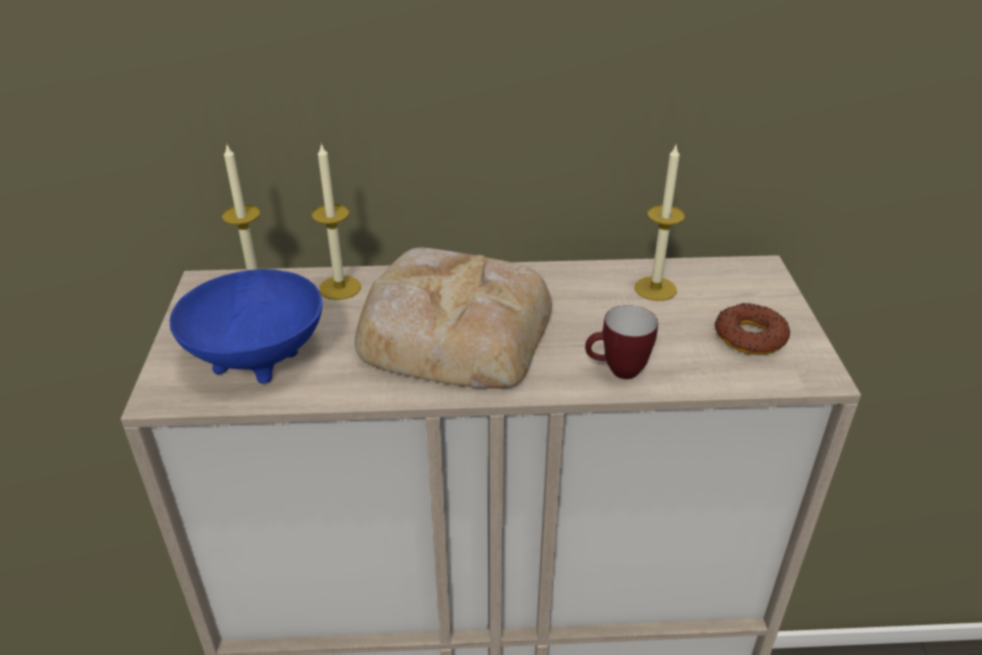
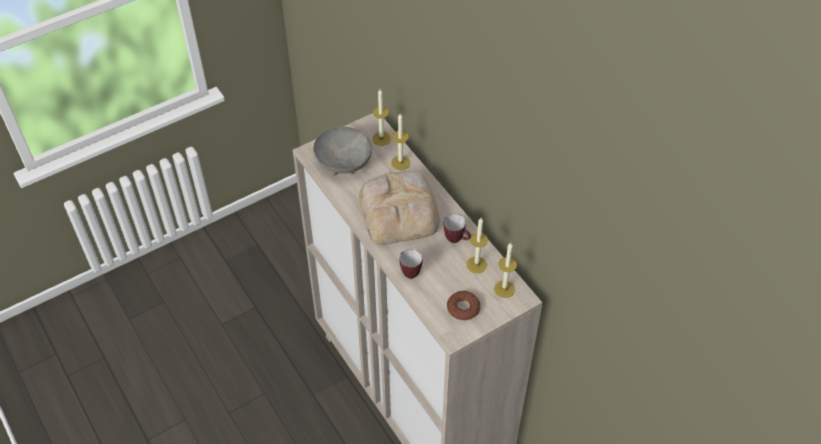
camera: 60 degrees right, 15 degrees up
blue bowl [170,269,322,384] -> grey bowl [314,127,372,176]
none -> mug [443,214,471,243]
none -> candle [494,242,517,298]

